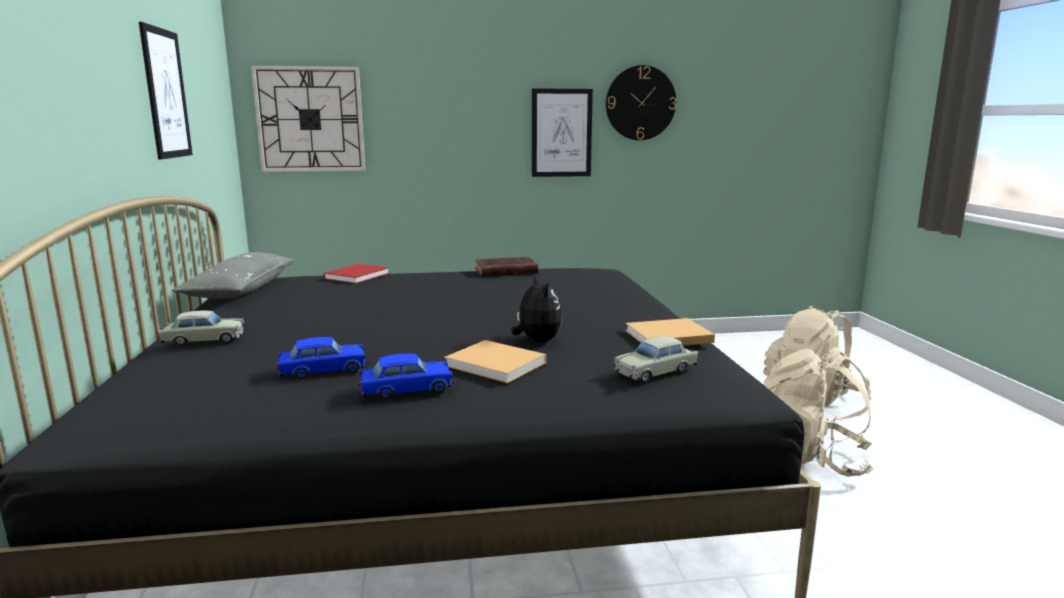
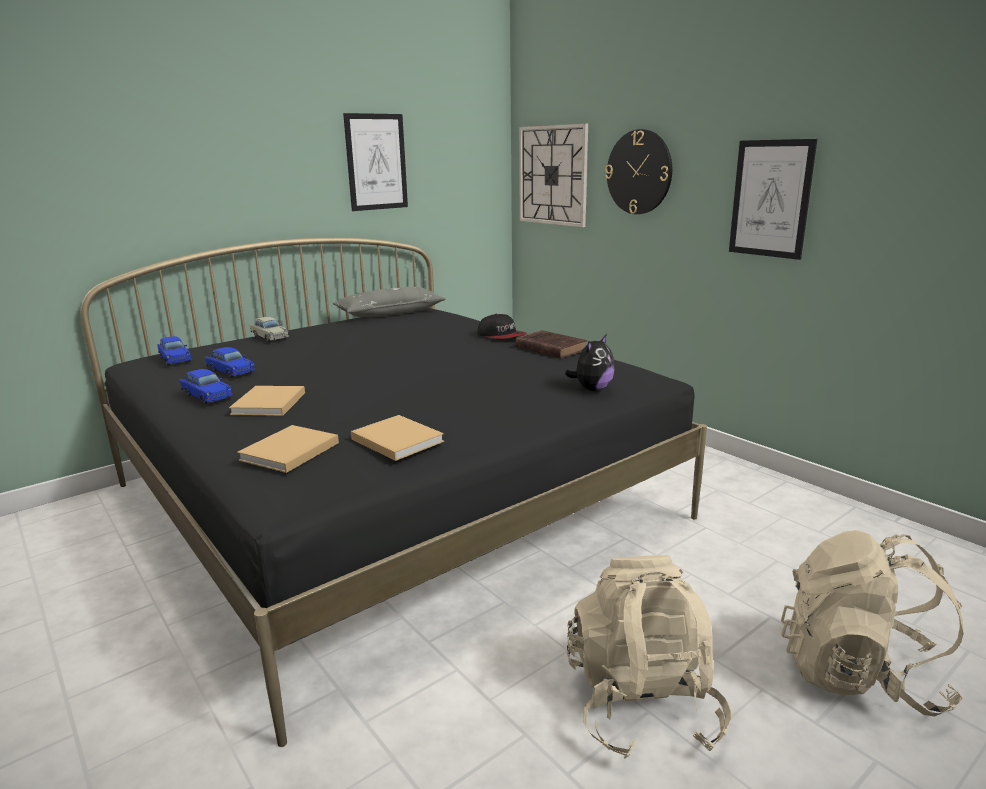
camera: 60 degrees right, 5 degrees up
red book [324,264,390,284] -> none
plush toy [511,275,562,342] -> plush toy moved to [565,334,615,391]
wall clock [606,65,676,140] -> wall clock moved to [605,129,672,214]
beige toy car [613,336,698,383] -> beige book [237,425,339,473]
none -> blue toy car [157,336,192,365]
none -> cap [477,314,527,339]

